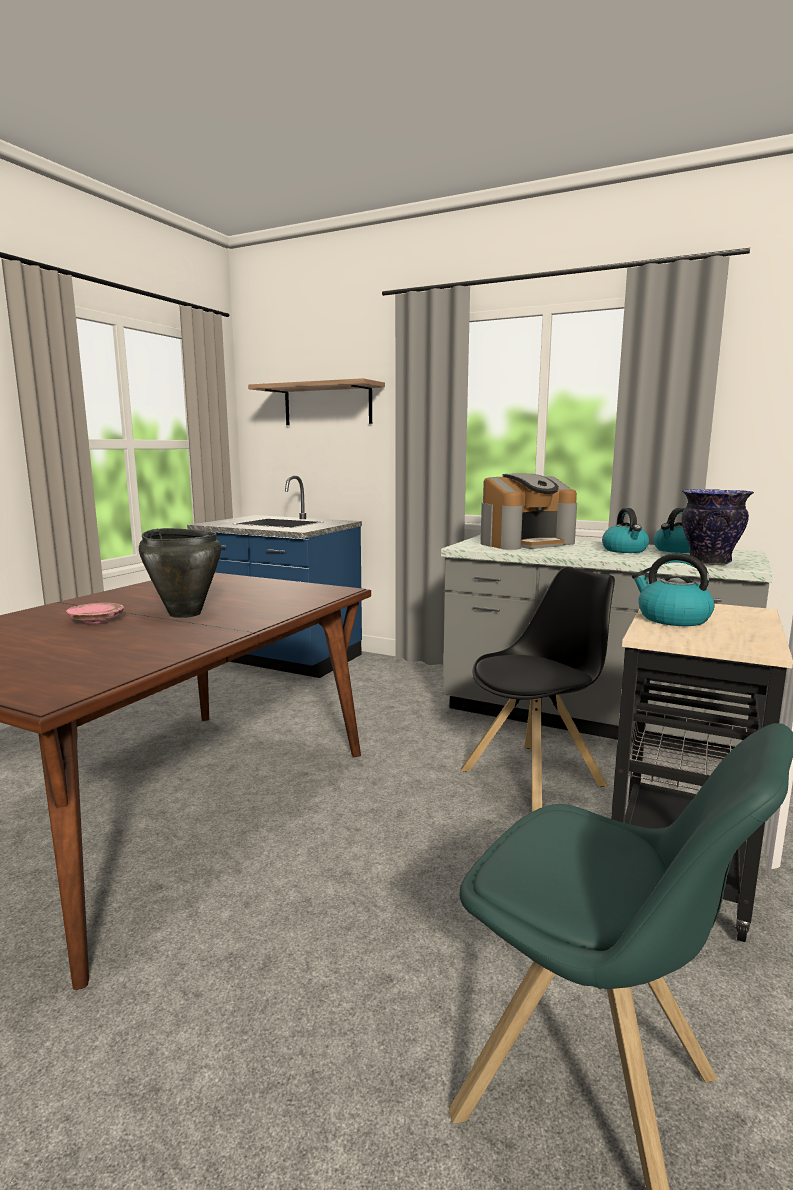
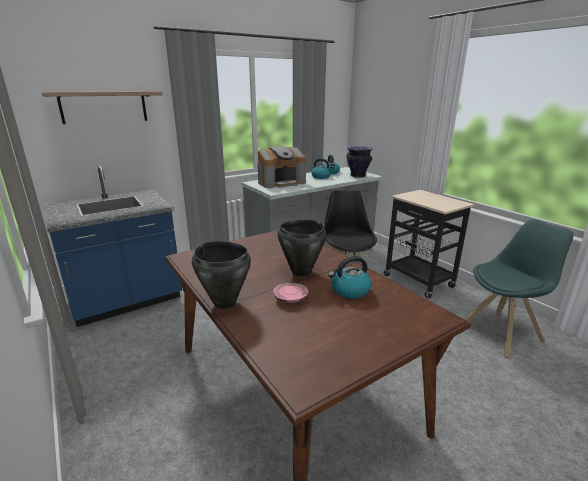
camera: 60 degrees left, 10 degrees up
coffee machine [480,474,577,550] -> coffee machine turned 60 degrees clockwise [258,146,306,188]
kettle [632,553,715,626] -> kettle moved to [328,256,372,299]
none -> black cooking pot [192,241,251,309]

